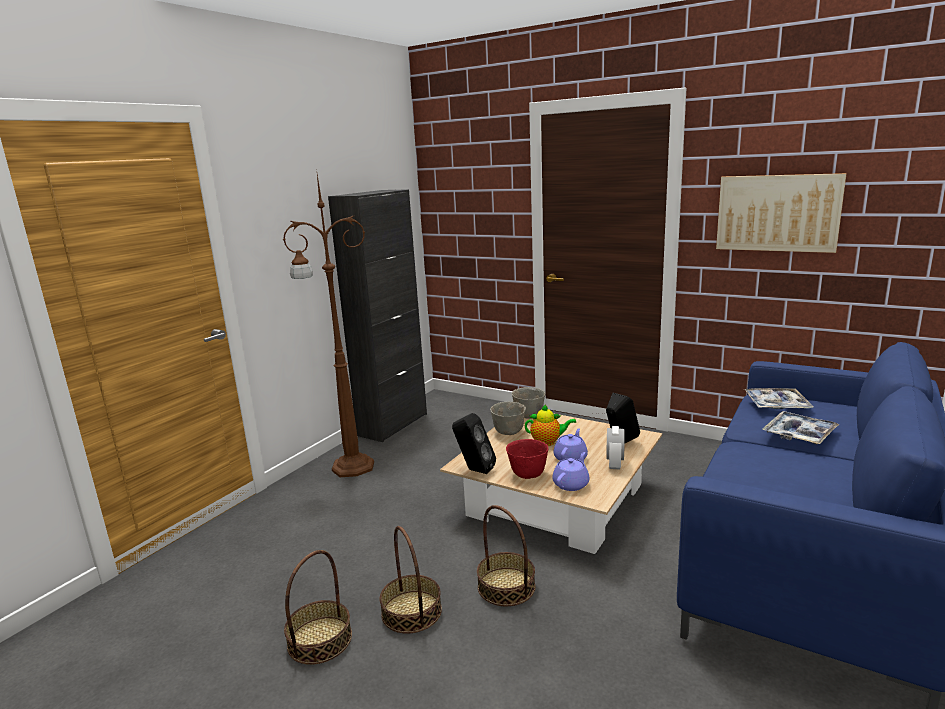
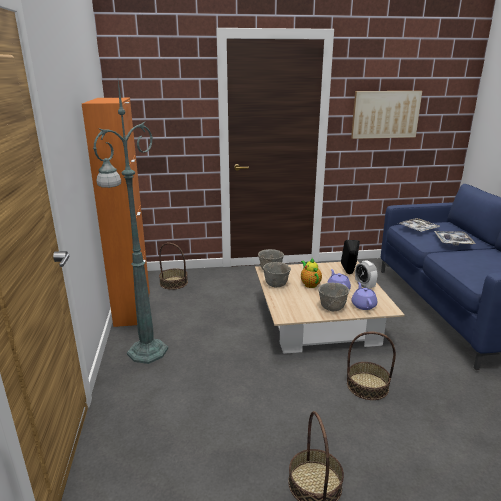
camera: 40 degrees left, 5 degrees up
brown floor lamp [283,175,374,477] -> green floor lamp [93,81,168,364]
black cabinet [328,189,427,442] -> orange cabinet [82,98,150,327]
basket [379,526,442,634] -> basket moved to [159,243,188,290]
black speaker [452,413,496,474] -> none
red bowl [506,439,549,479] -> grey bowl [318,283,349,311]
teapot [525,404,576,446] -> teapot turned 75 degrees counterclockwise [301,258,322,288]

